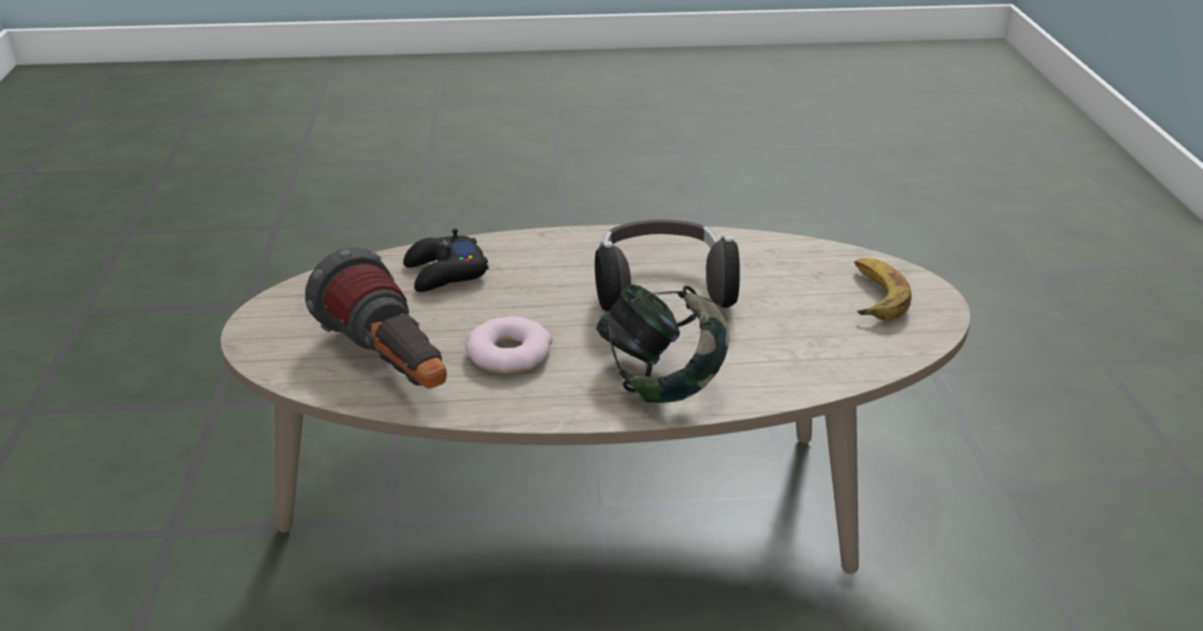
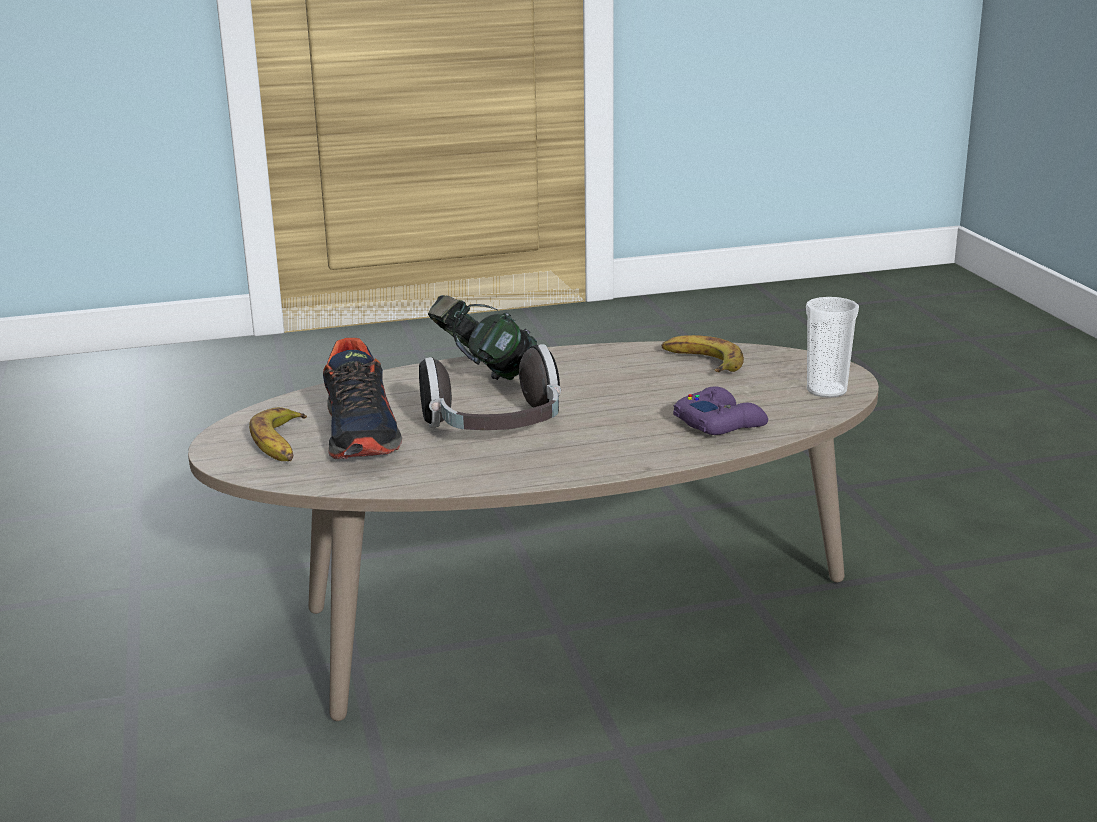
camera: 170 degrees right, 10 degrees down
flashlight [305,247,447,389] -> banana [661,335,744,372]
black game controller [403,229,489,292] -> purple game controller [673,386,768,435]
donut [465,316,552,373] -> none
none -> shoe [323,338,402,459]
none -> cup [806,297,859,398]

